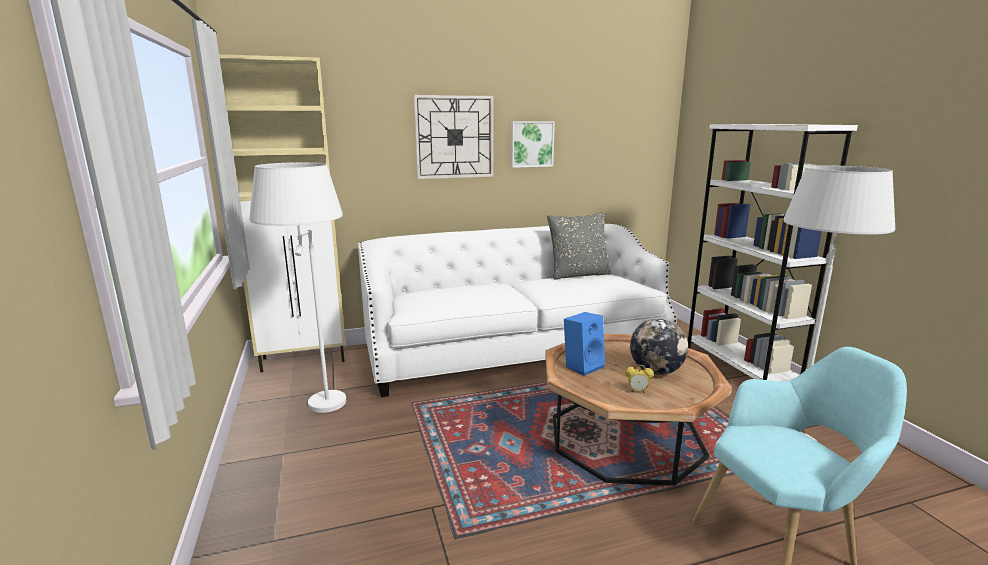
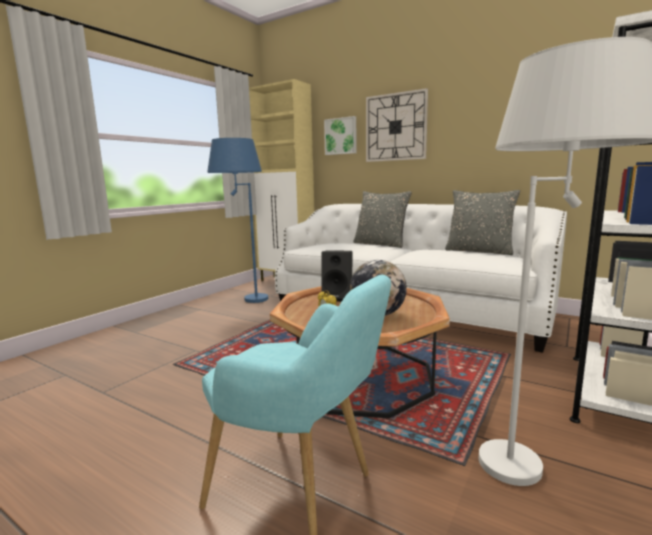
camera: 50 degrees right, 5 degrees down
white floor lamp [249,162,346,413] -> blue floor lamp [207,138,268,303]
picture [511,121,555,168] -> picture moved to [324,116,357,155]
blue speaker [564,312,605,376] -> black speaker [321,250,352,302]
none -> grey pillow [353,191,412,248]

